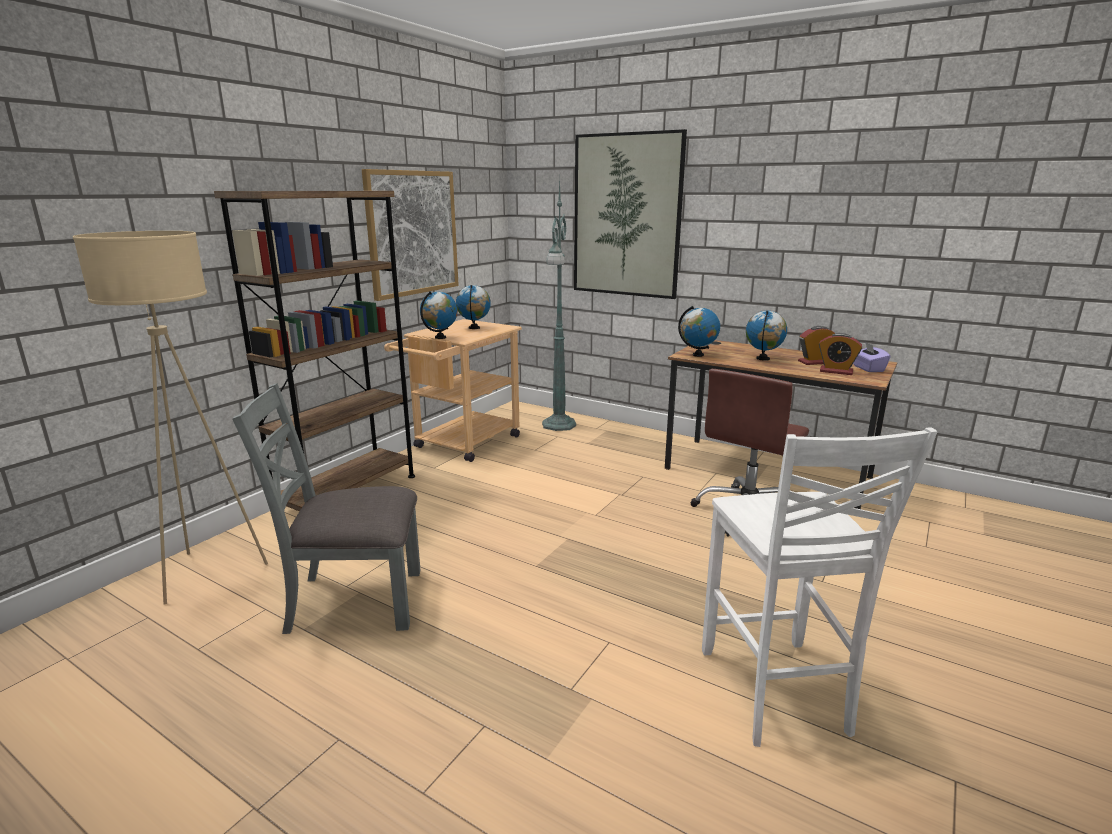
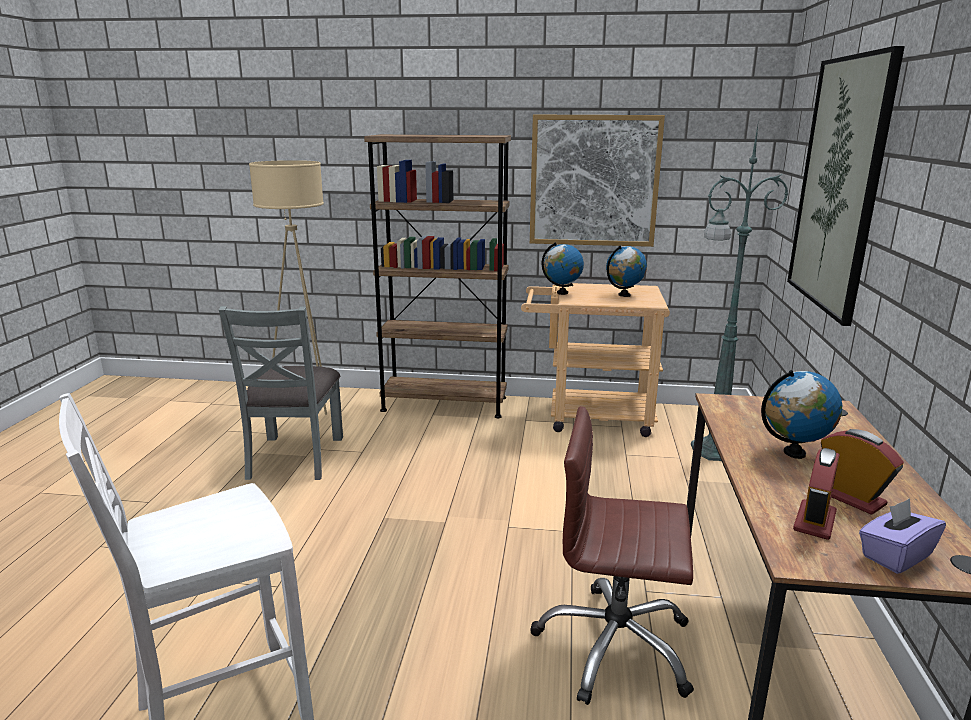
camera: 65 degrees right, 0 degrees up
grey chair [232,383,420,634] -> grey chair turned 150 degrees counterclockwise [219,306,343,480]
globe [678,306,720,357] -> none
alarm clock [819,333,862,375] -> alarm clock turned 150 degrees counterclockwise [793,448,840,540]

